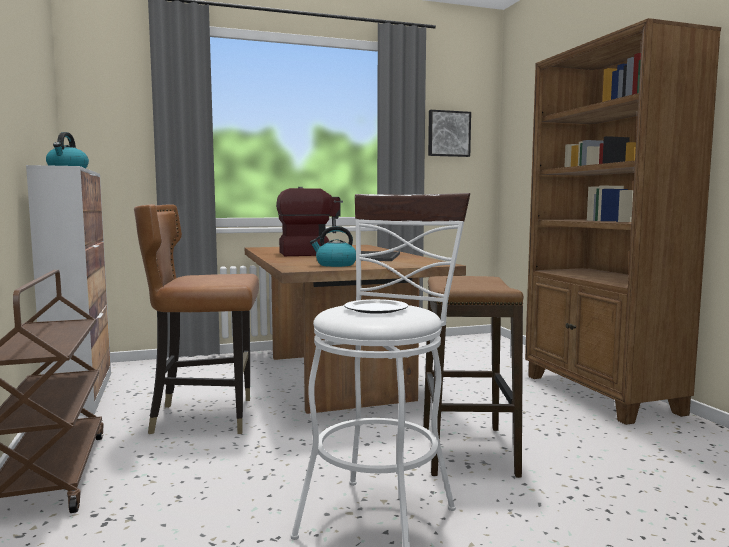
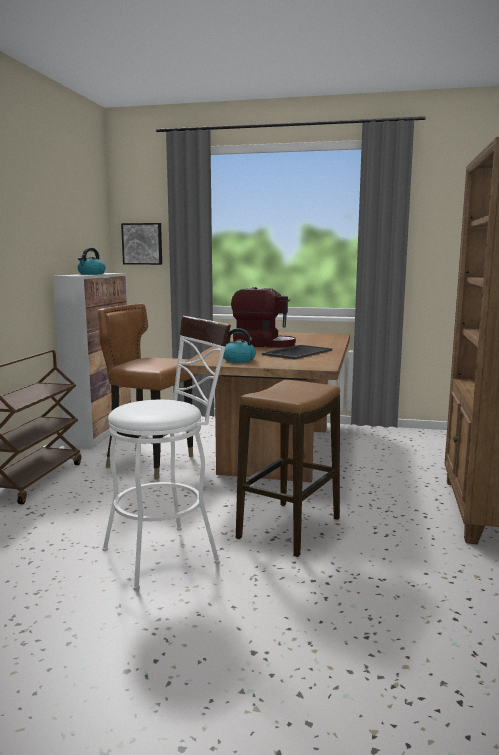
camera: 30 degrees right, 5 degrees up
plate [344,299,408,314] -> none
picture [428,110,471,157] -> picture moved to [121,223,162,265]

